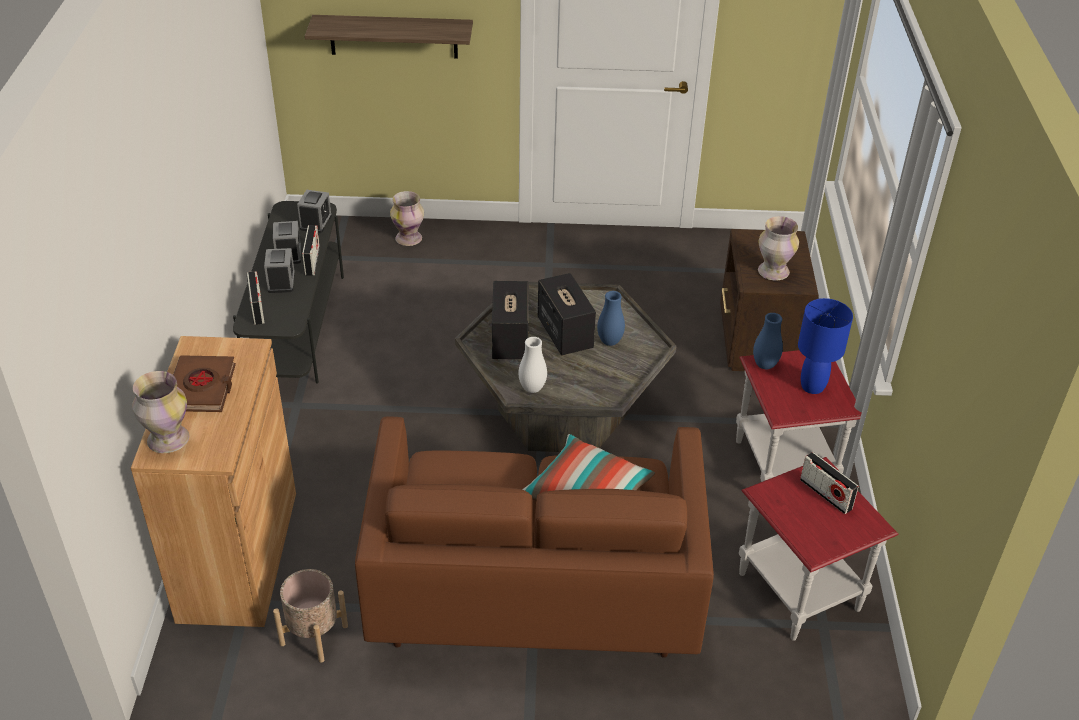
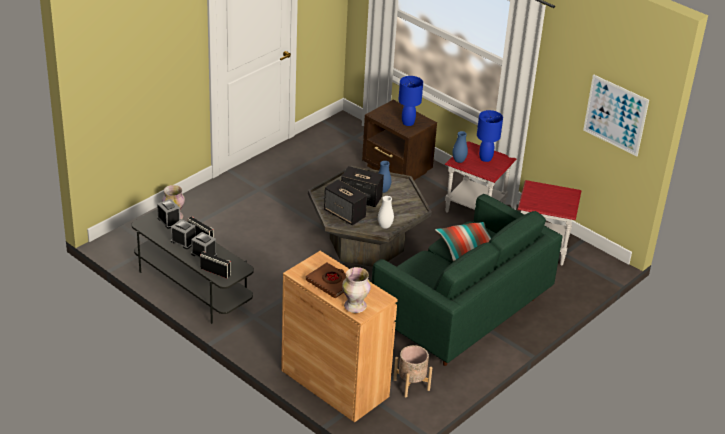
camera: 50 degrees left, 5 degrees down
shelf [305,15,473,59] -> none
brown sofa [355,416,714,658] -> green sofa [371,194,562,366]
vase [758,216,799,281] -> blue table lamp [398,76,423,126]
radio [800,452,859,514] -> none
none -> picture [583,75,649,156]

